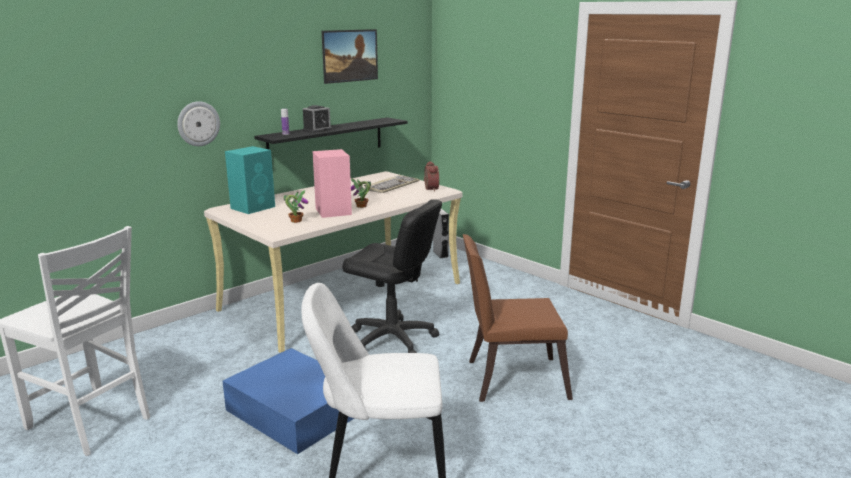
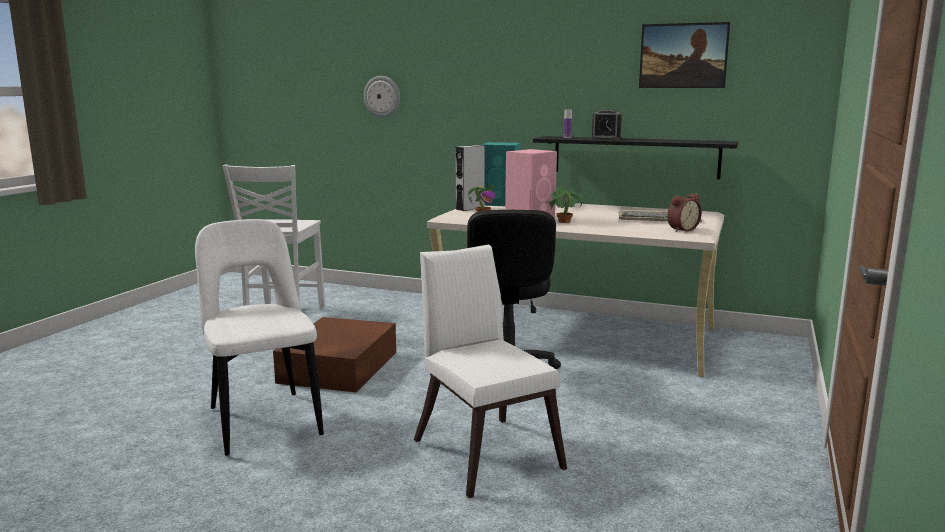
camera: 65 degrees right, 5 degrees down
wall clock [177,101,220,146] -> wall clock moved to [364,76,400,118]
blue storage box [223,348,354,454] -> brown storage box [273,317,396,393]
grey speaker [433,209,449,258] -> grey speaker moved to [456,145,485,211]
brown chair [463,234,573,402] -> white chair [414,245,567,498]

